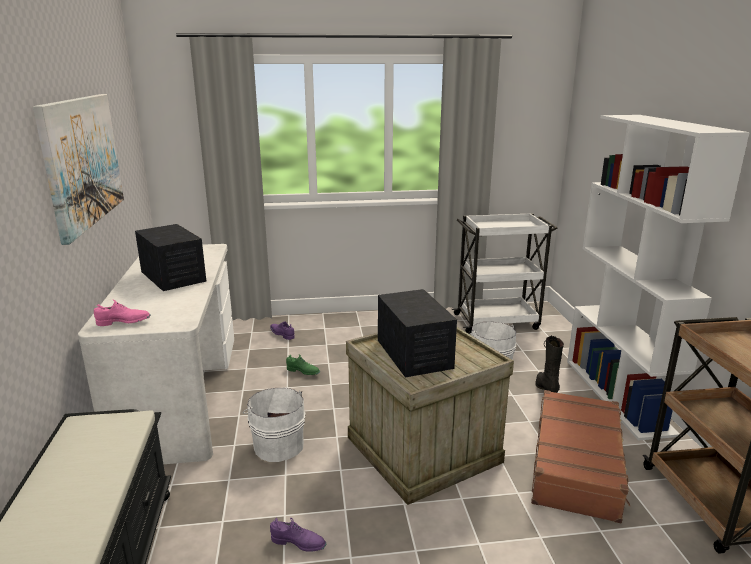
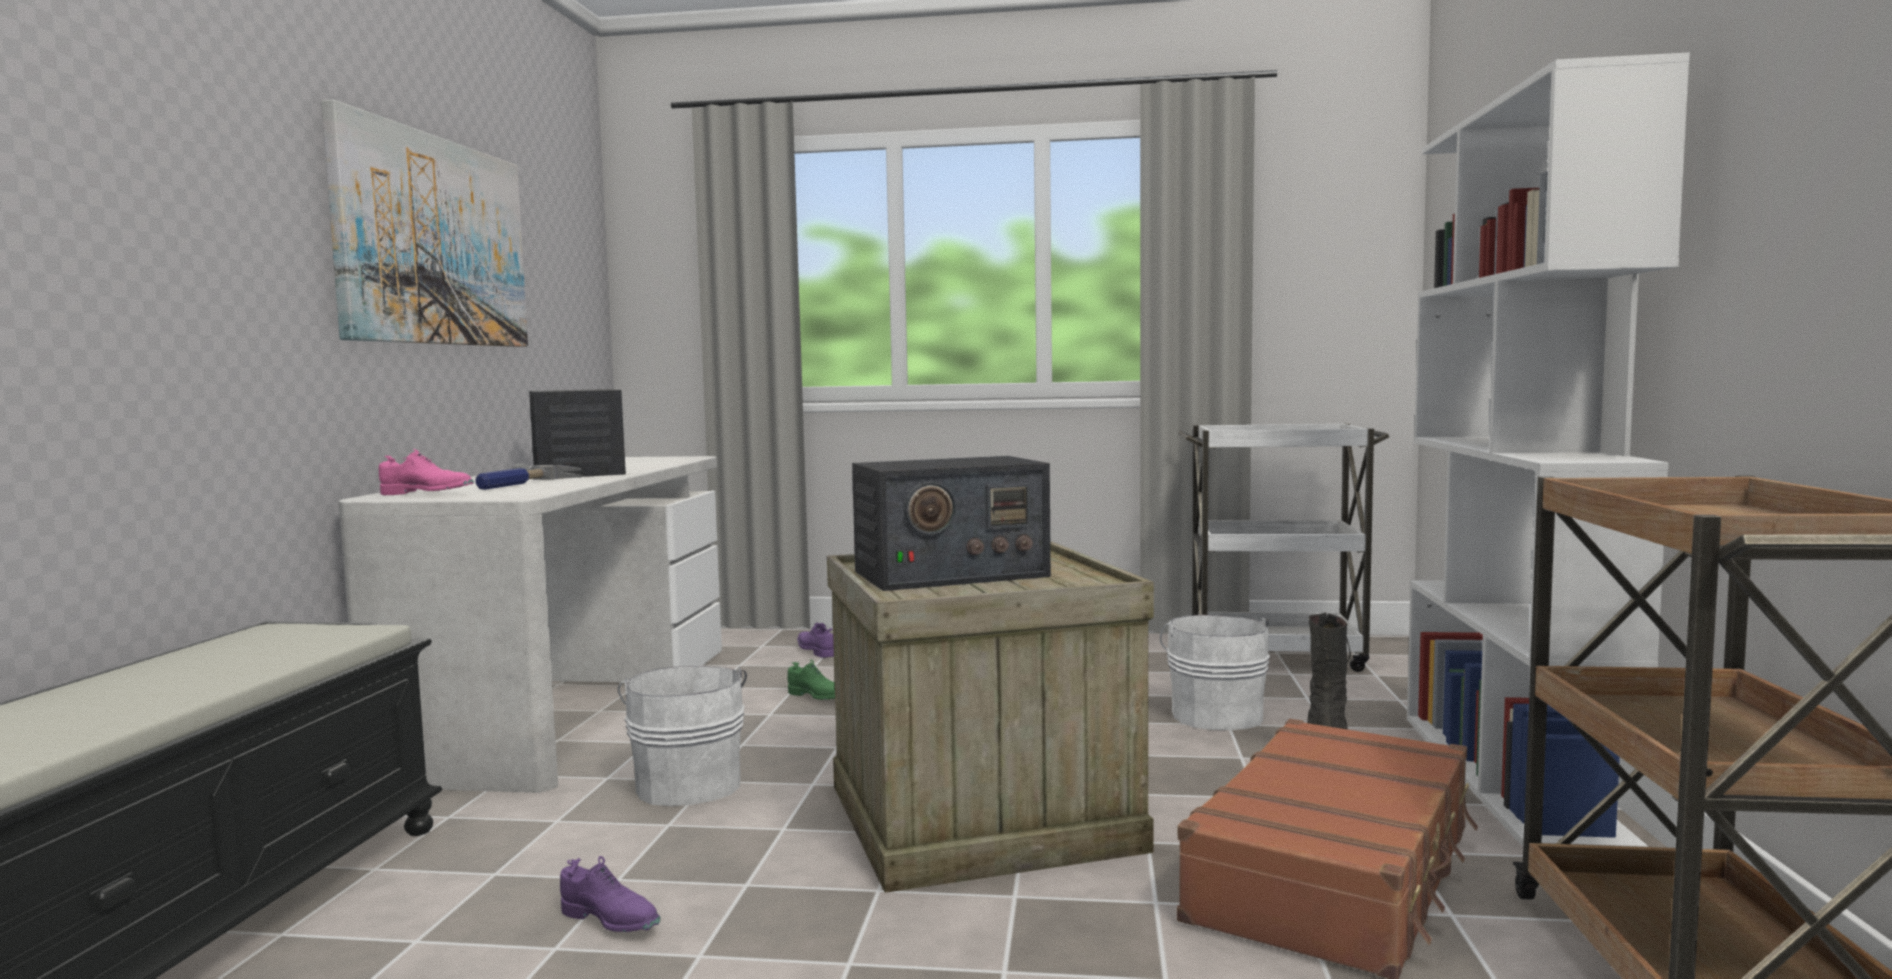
camera: 15 degrees right, 15 degrees down
radio [378,289,457,377] -> radio turned 75 degrees clockwise [852,456,1051,591]
none -> hammer [476,463,582,490]

